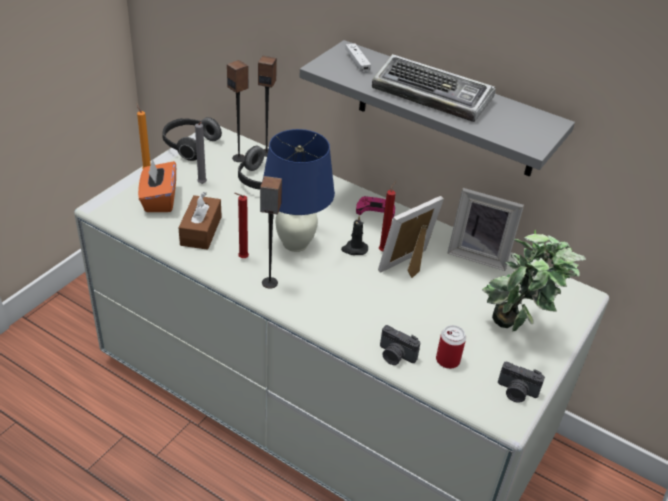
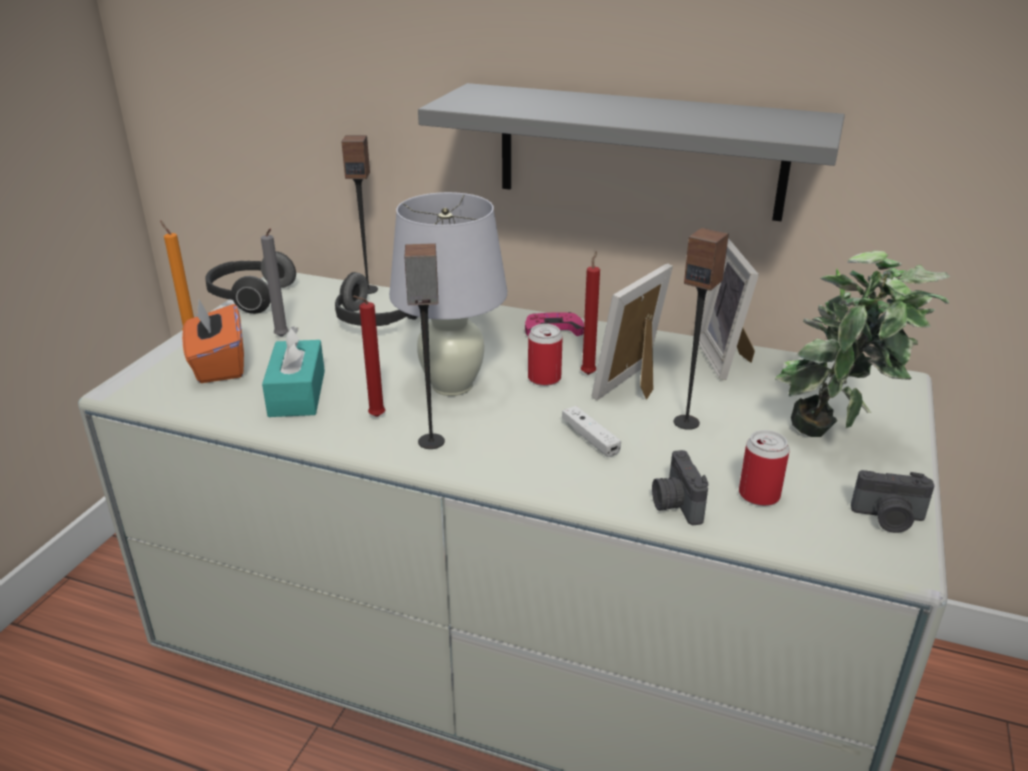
camera: 10 degrees left, 10 degrees down
brown tissue box [178,192,222,250] -> turquoise tissue box [262,326,325,417]
speaker [227,60,249,162] -> speaker moved to [674,228,729,430]
blue table lamp [263,129,335,252] -> white table lamp [389,192,507,396]
black candle [341,215,368,255] -> can [528,324,563,386]
white game controller [345,43,371,73] -> white game controller moved to [562,406,621,457]
keyboard [372,54,496,122] -> none
camera [380,325,420,365] -> camera turned 60 degrees clockwise [652,450,708,525]
picture frame [447,188,524,271] -> picture frame turned 75 degrees clockwise [699,238,759,380]

